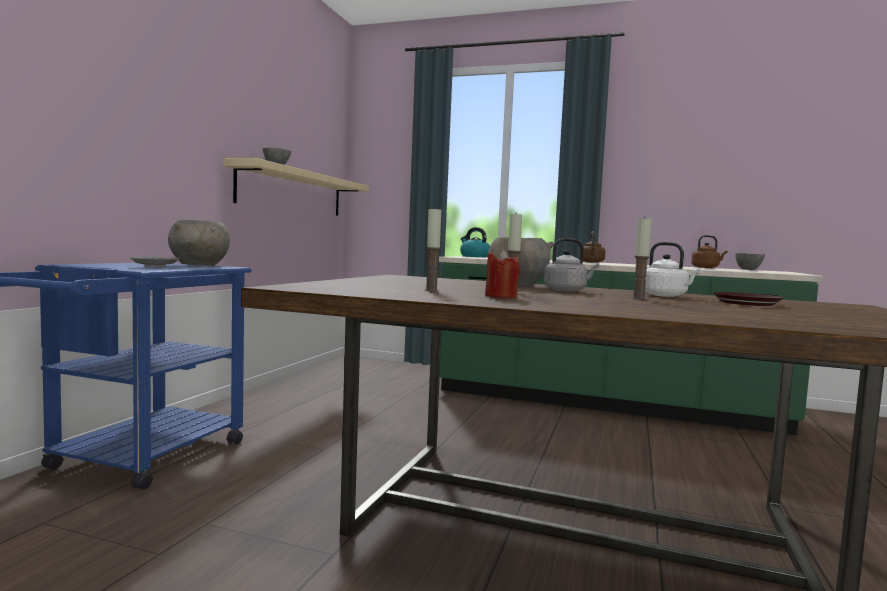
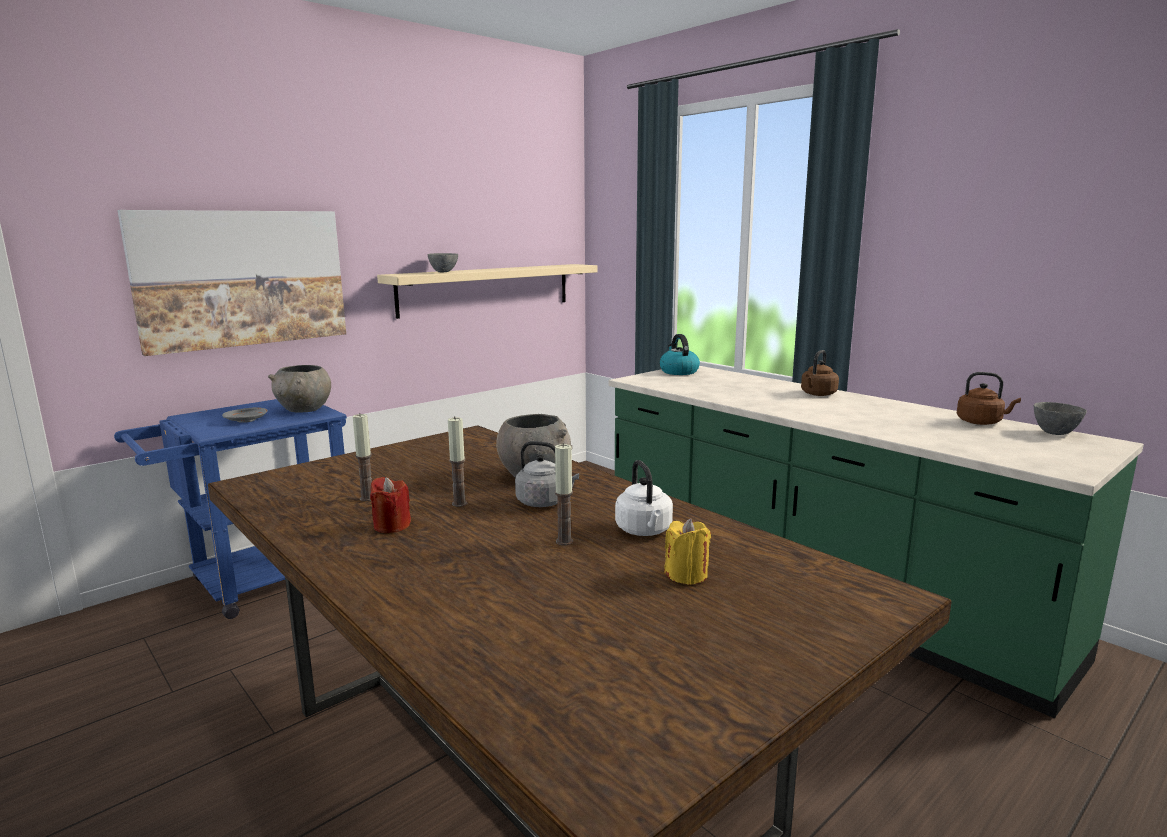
camera: 30 degrees right, 10 degrees up
brown plate [712,292,784,306] -> yellow candle [664,518,711,585]
none -> picture [117,210,346,356]

